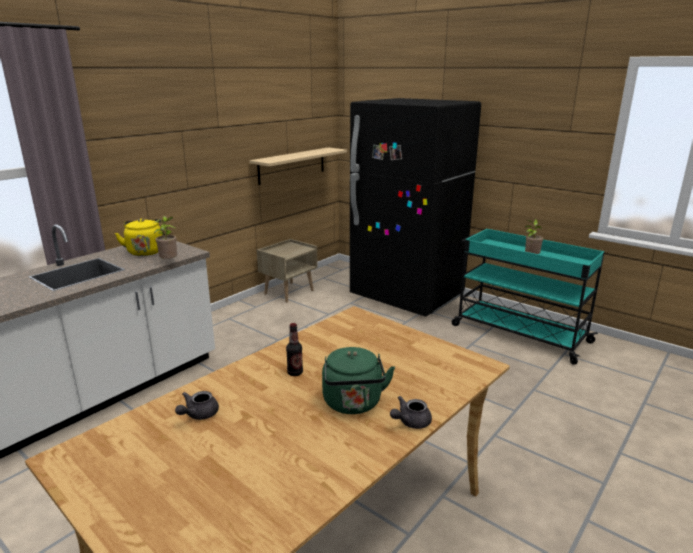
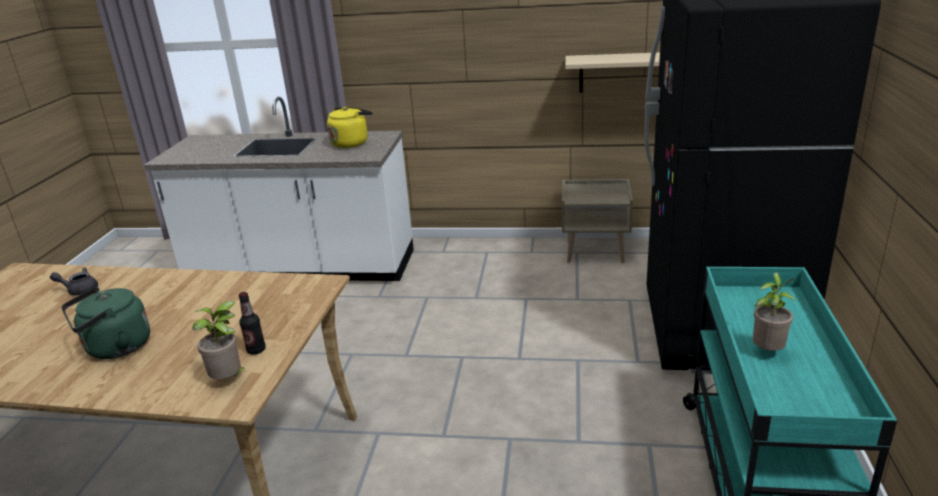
camera: 60 degrees right, 5 degrees up
potted plant [154,216,177,259] -> potted plant moved to [193,301,248,379]
bottle [286,323,303,376] -> bottle moved to [239,292,266,355]
grey teapot [390,396,432,429] -> none

